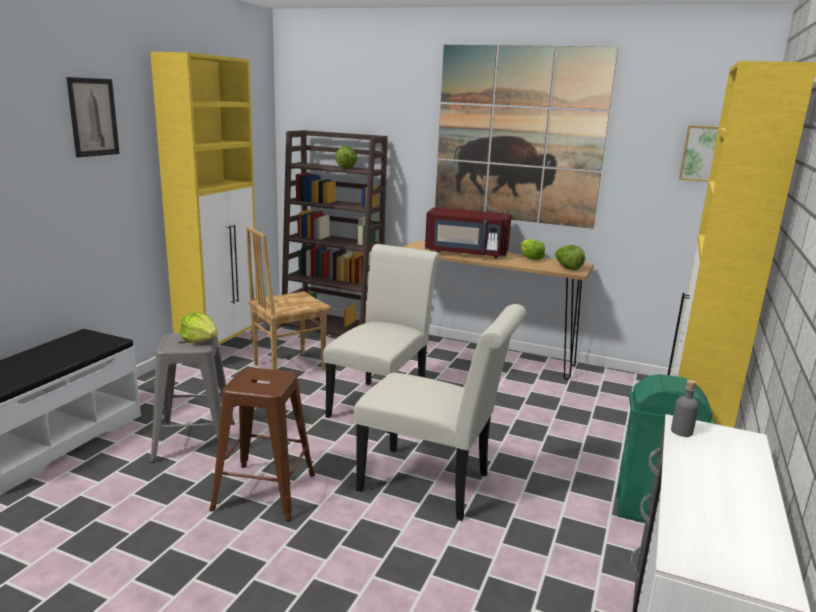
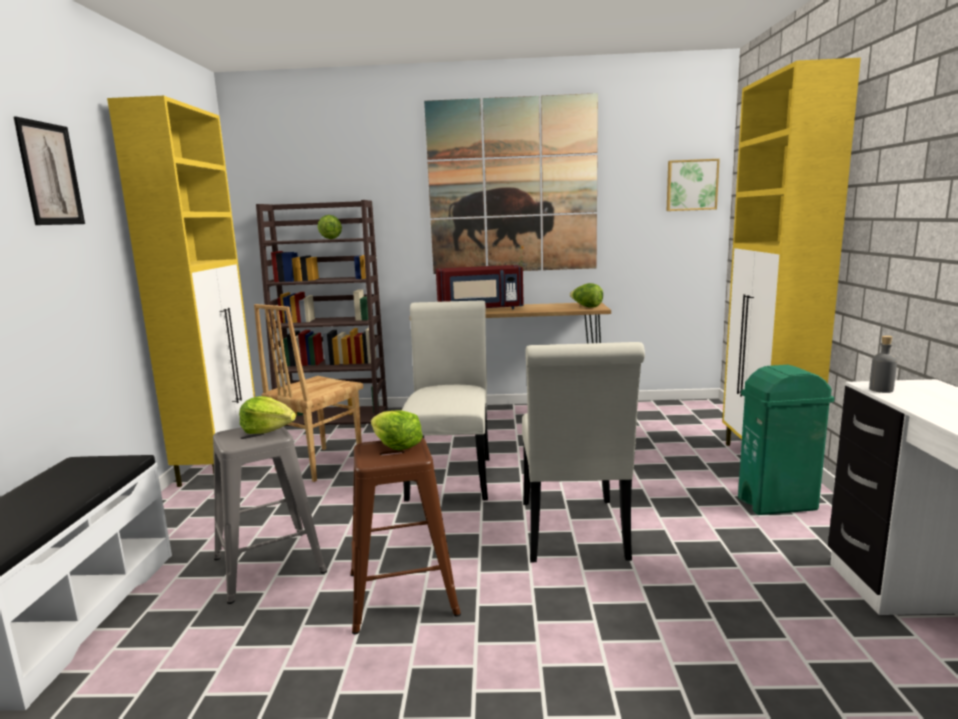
camera: 20 degrees left, 5 degrees down
white chair [354,304,526,521] -> white chair turned 90 degrees clockwise [522,342,645,563]
lettuce [519,239,545,260] -> lettuce moved to [371,410,423,451]

